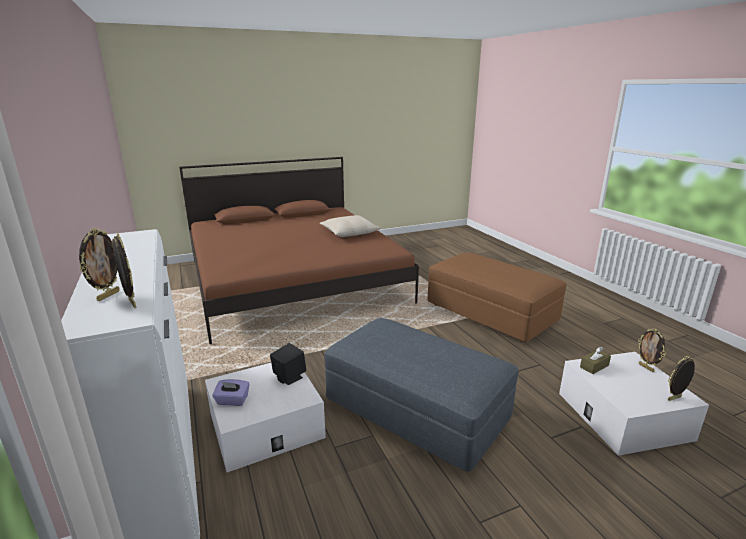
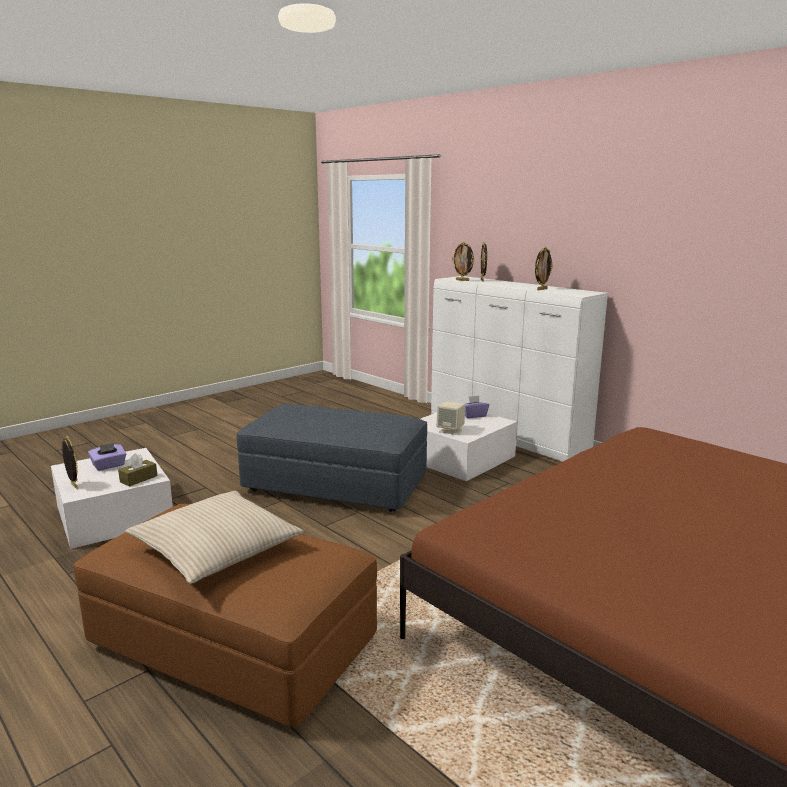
camera: 160 degrees right, 5 degrees down
black speaker [270,343,306,385] -> beige speaker [436,401,465,435]
beige pillow [320,215,382,237] -> beige pillow moved to [125,491,304,584]
picture frame [668,356,695,401] -> picture frame moved to [535,247,553,290]
none -> purple tissue box [88,443,126,471]

